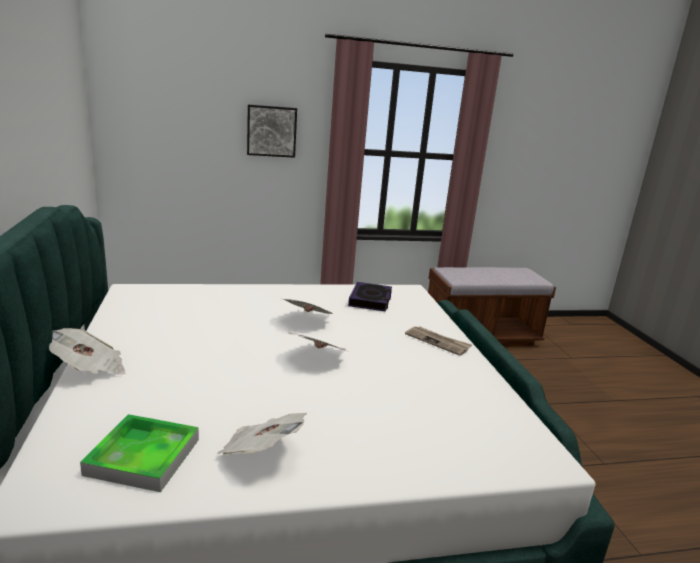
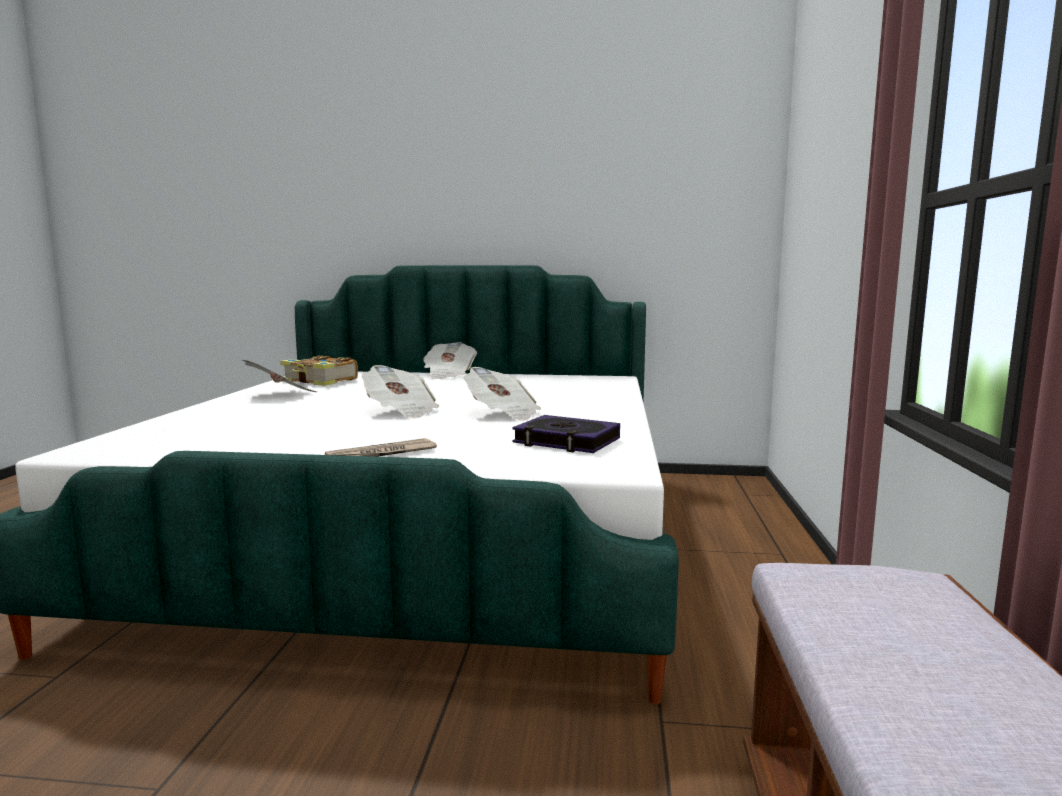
camera: 110 degrees right, 10 degrees down
tray [80,414,199,492] -> book [280,355,358,386]
picture [247,105,297,158] -> none

